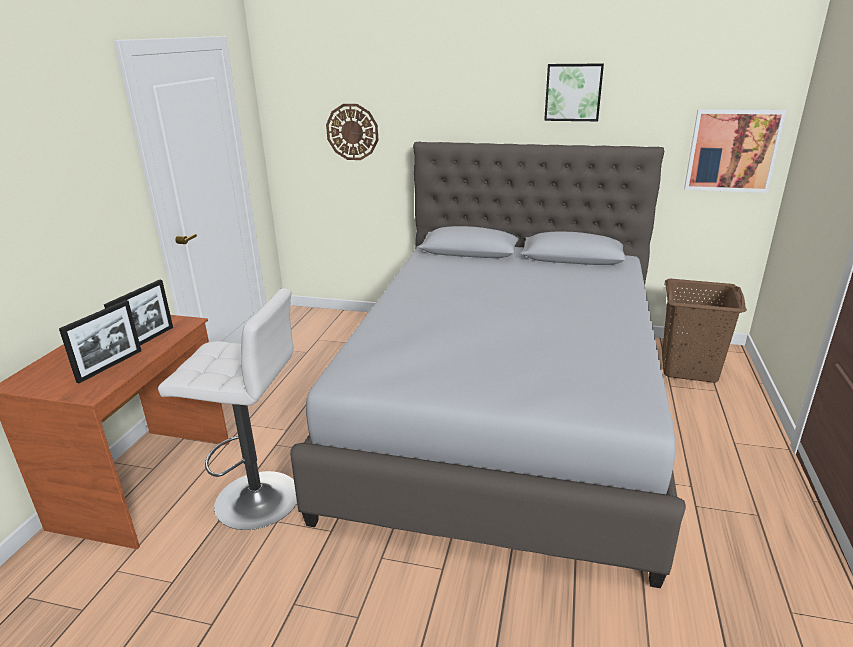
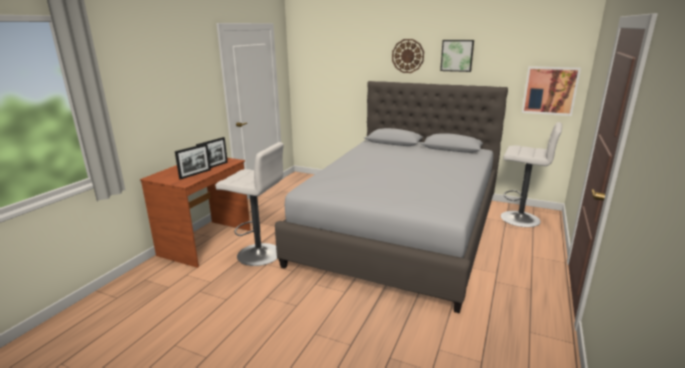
camera: 10 degrees right, 5 degrees down
wall clock [326,104,378,160] -> wall clock moved to [392,39,424,73]
brown laundry basket [662,279,747,383] -> white stool [501,122,562,227]

